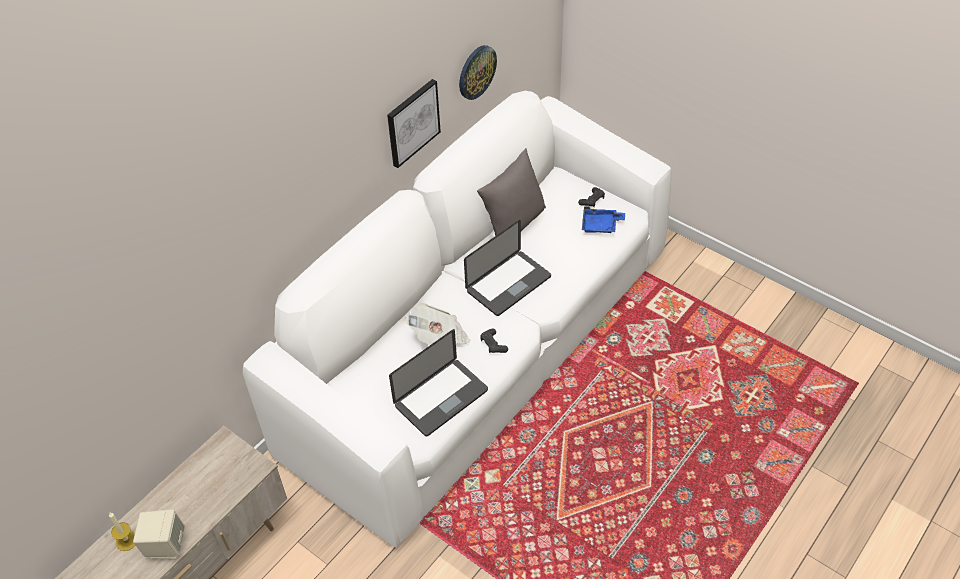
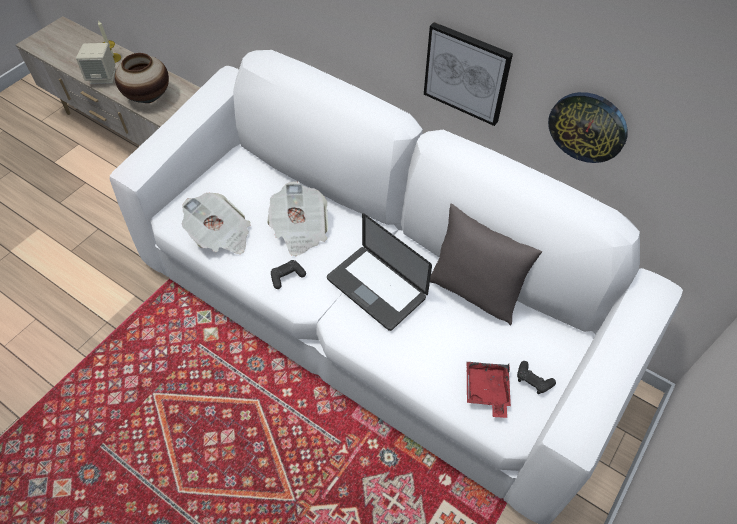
camera: 85 degrees right, 5 degrees up
laptop [389,329,488,436] -> newspaper [181,193,251,254]
blue tray [582,206,625,233] -> red tray [466,362,511,418]
none -> vase [115,53,169,103]

